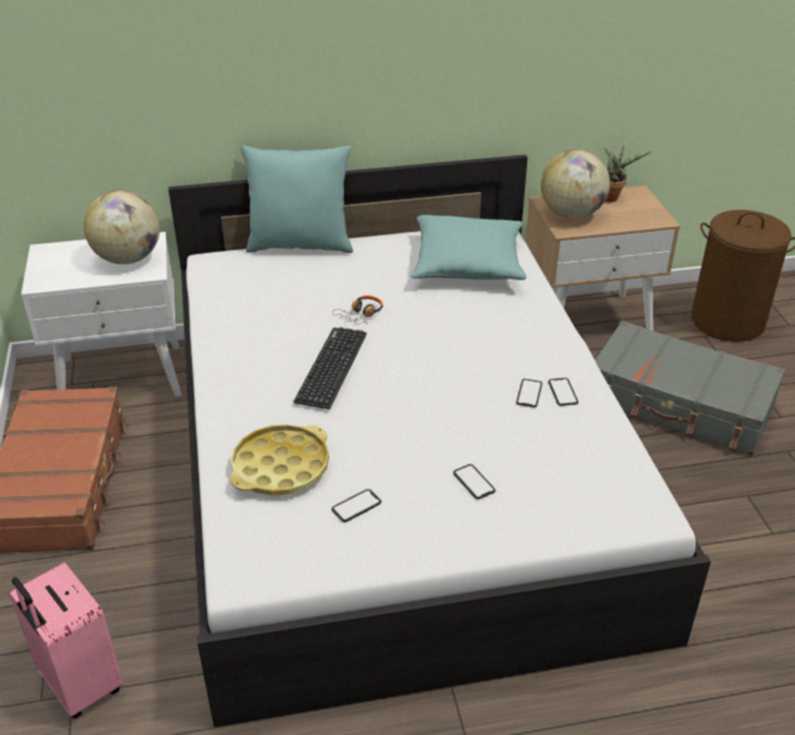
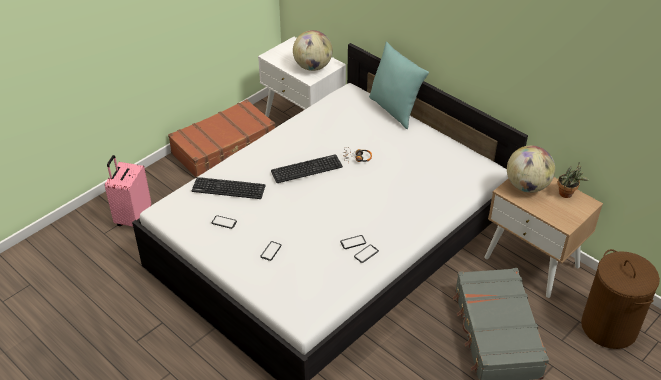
camera: 55 degrees right, 5 degrees up
yellow tray [230,424,329,496] -> keyboard [191,177,266,199]
turquoise pillow [411,215,527,280] -> none

